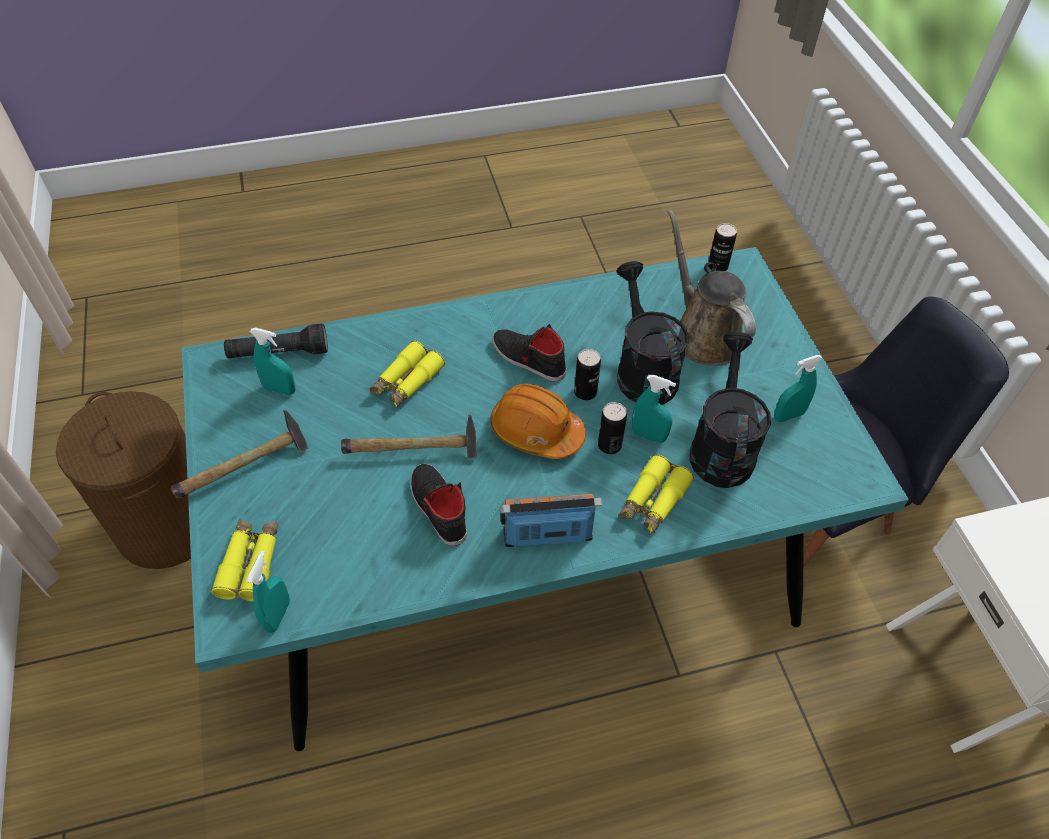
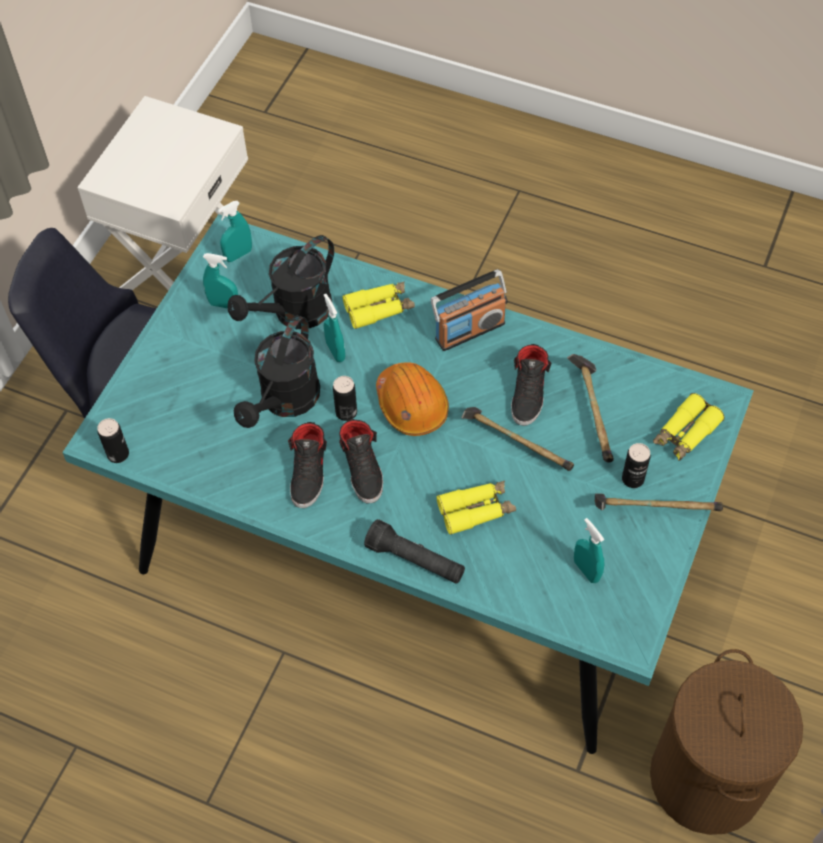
camera: 140 degrees left, 5 degrees up
black flashlight [224,323,328,358] -> black flashlight moved to [364,519,465,584]
turquoise spray bottle [246,550,290,633] -> turquoise spray bottle moved to [217,201,252,262]
radio [499,494,602,547] -> radio turned 60 degrees counterclockwise [430,269,508,351]
can [598,402,627,454] -> can moved to [622,443,651,488]
brown watering can [668,210,756,366] -> none
none -> black shoe [288,422,327,508]
none -> hammer [567,354,614,462]

